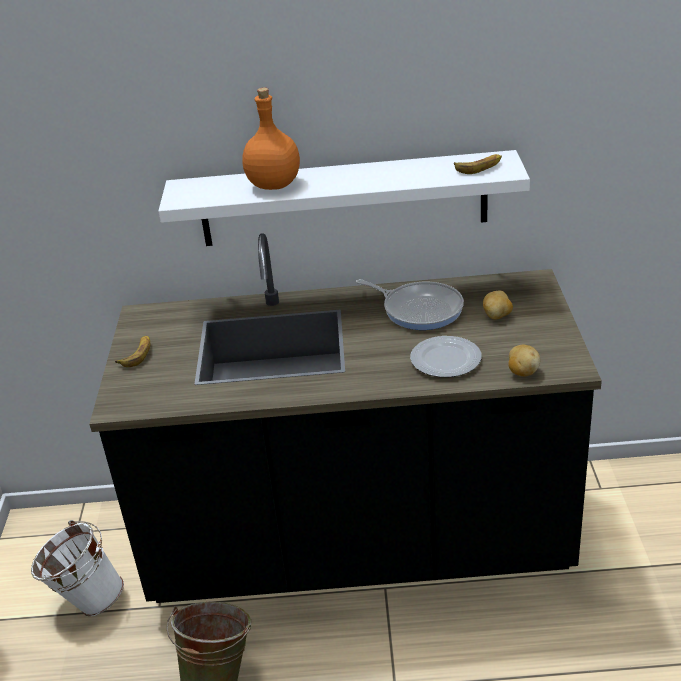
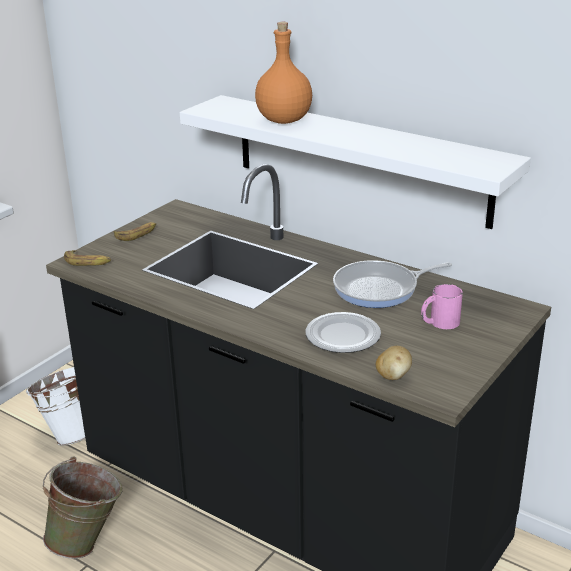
camera: 35 degrees right, 5 degrees down
frying pan [356,279,464,330] -> frying pan turned 90 degrees clockwise [333,260,452,308]
banana [454,154,502,174] -> banana moved to [64,250,111,266]
potato [483,291,513,319] -> pink mug [421,284,463,329]

